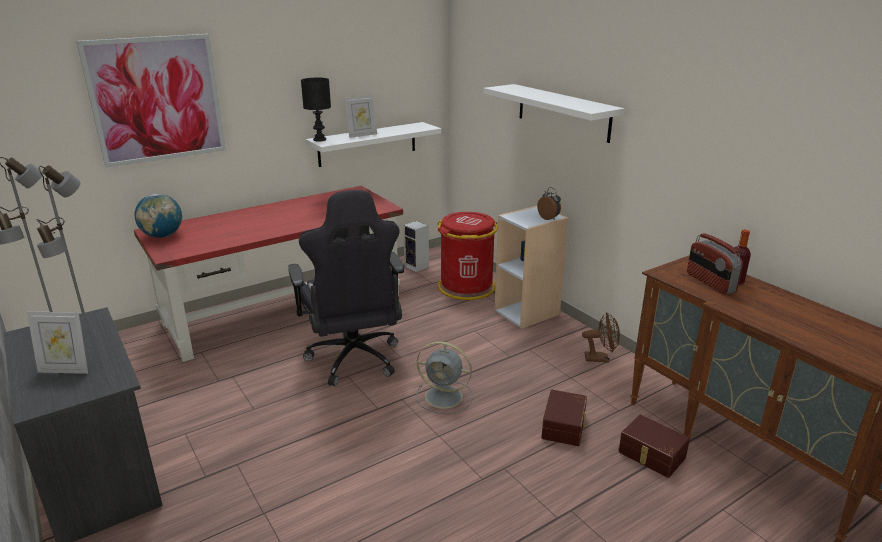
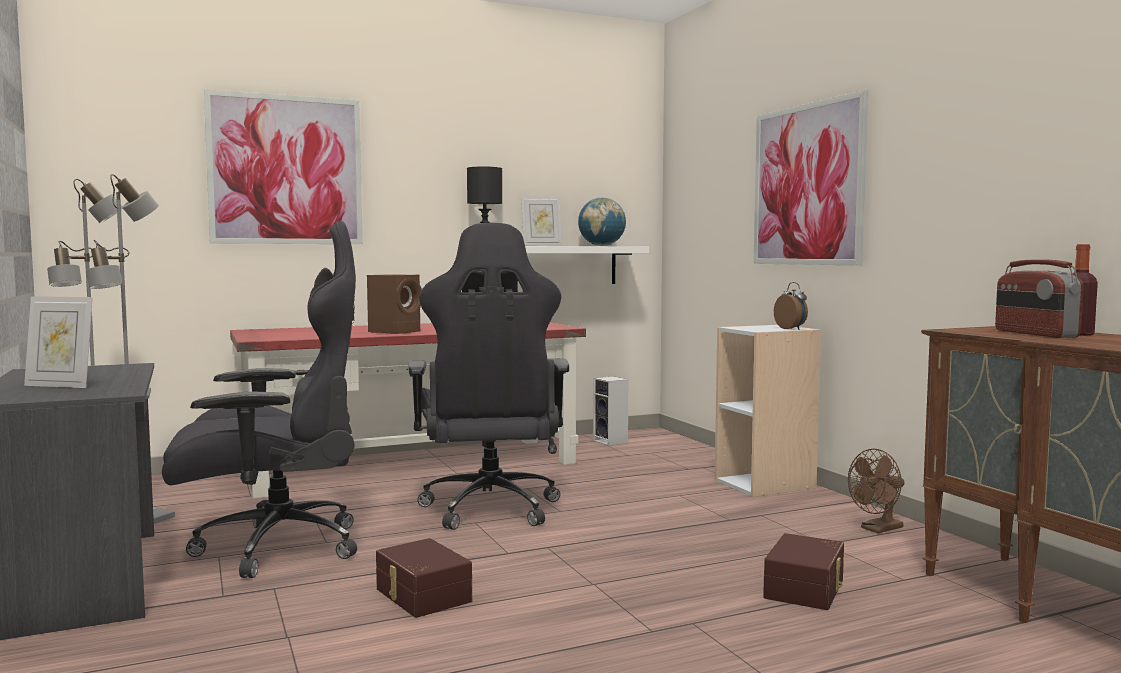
camera: 10 degrees right, 20 degrees down
globe [134,194,182,238] -> globe moved to [578,198,626,246]
grey fan [416,341,473,414] -> none
red trash can [438,212,498,300] -> none
white shelf [484,84,625,143] -> picture [753,90,868,266]
brown fan [582,312,620,362] -> brown fan turned 135 degrees clockwise [848,449,904,533]
brown storage box [618,415,690,478] -> brown storage box moved to [376,538,472,618]
none -> black office chair [162,221,357,578]
none -> brown speaker [367,274,422,334]

